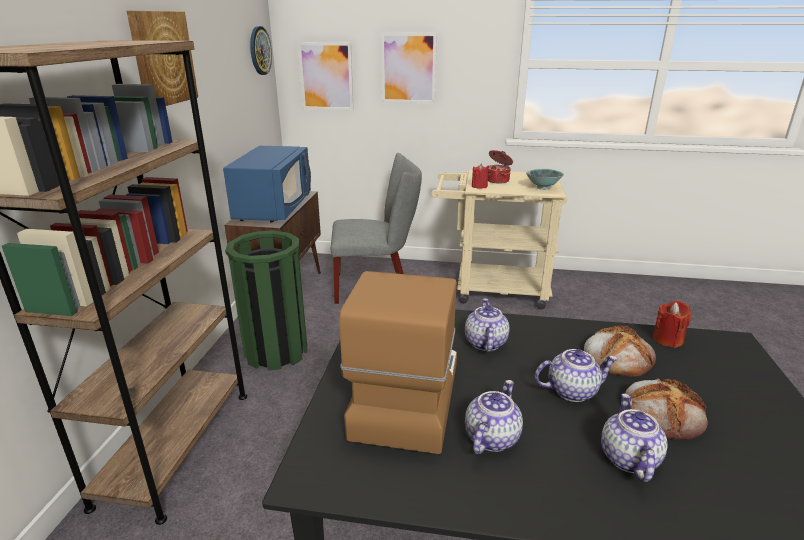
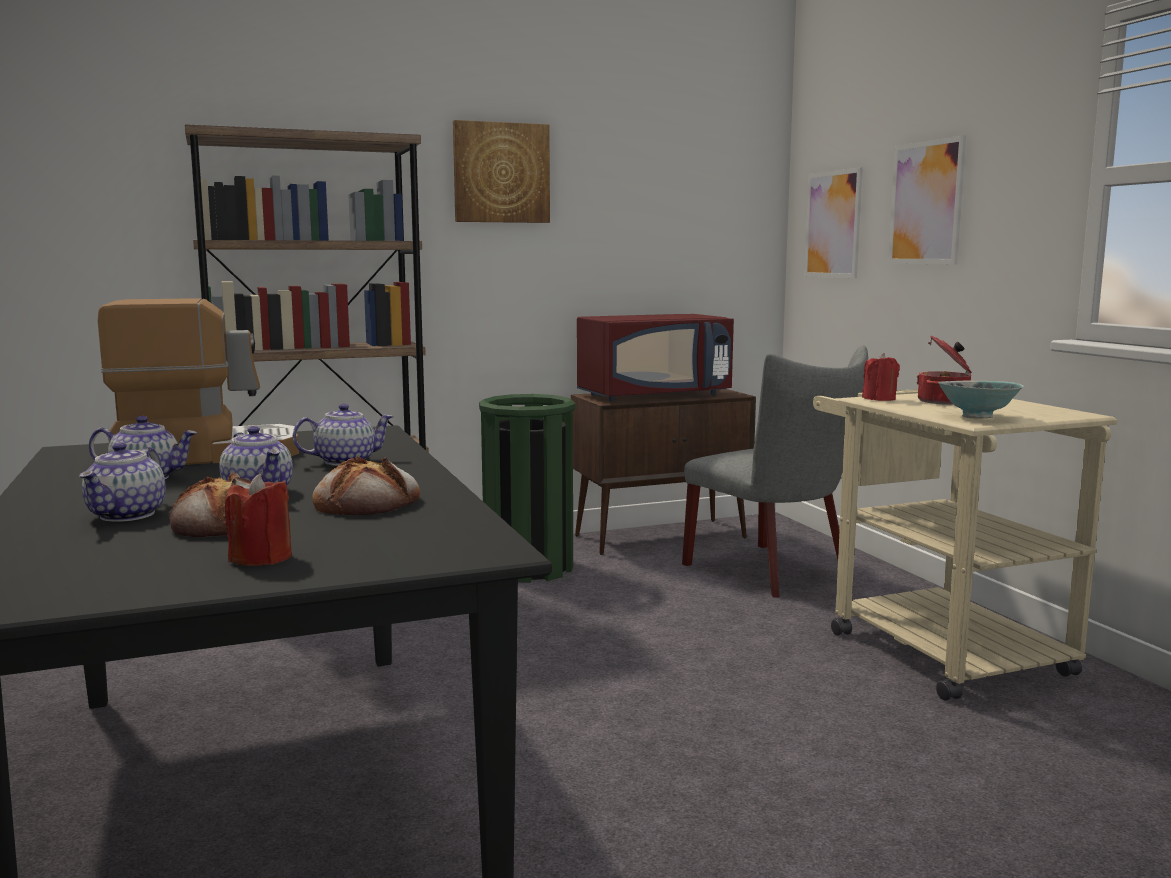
camera: 60 degrees right, 15 degrees down
blue microwave [223,146,311,222] -> red microwave [577,314,734,402]
wall clock [250,26,272,75] -> none
teapot [601,393,667,482] -> teapot turned 120 degrees clockwise [79,442,166,522]
red candle [653,301,691,348] -> red candle moved to [225,474,292,566]

